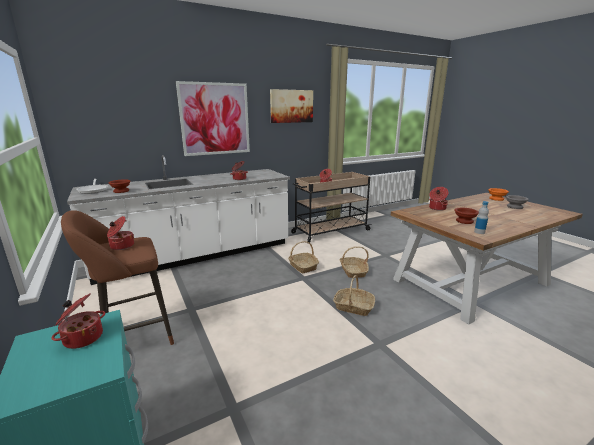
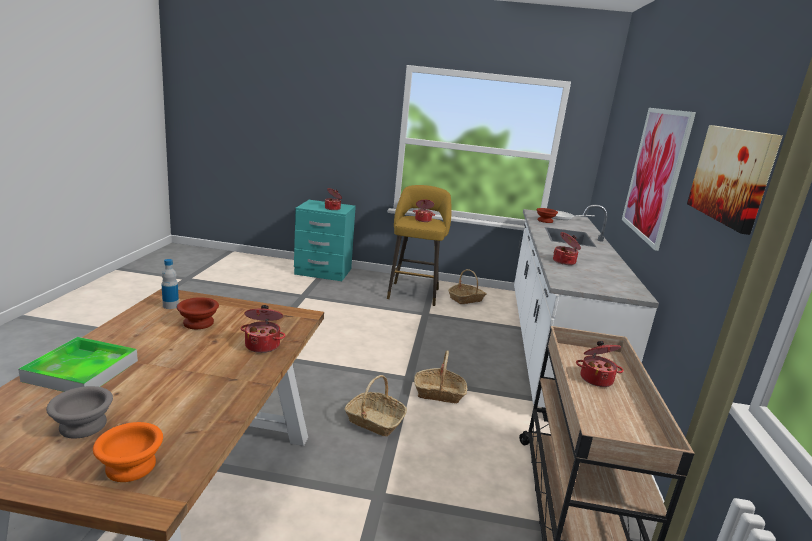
camera: 125 degrees right, 0 degrees up
brown stool [61,210,174,345] -> yellow stool [387,185,452,306]
basket [333,275,375,316] -> basket moved to [448,269,487,304]
none -> tray [18,337,138,392]

